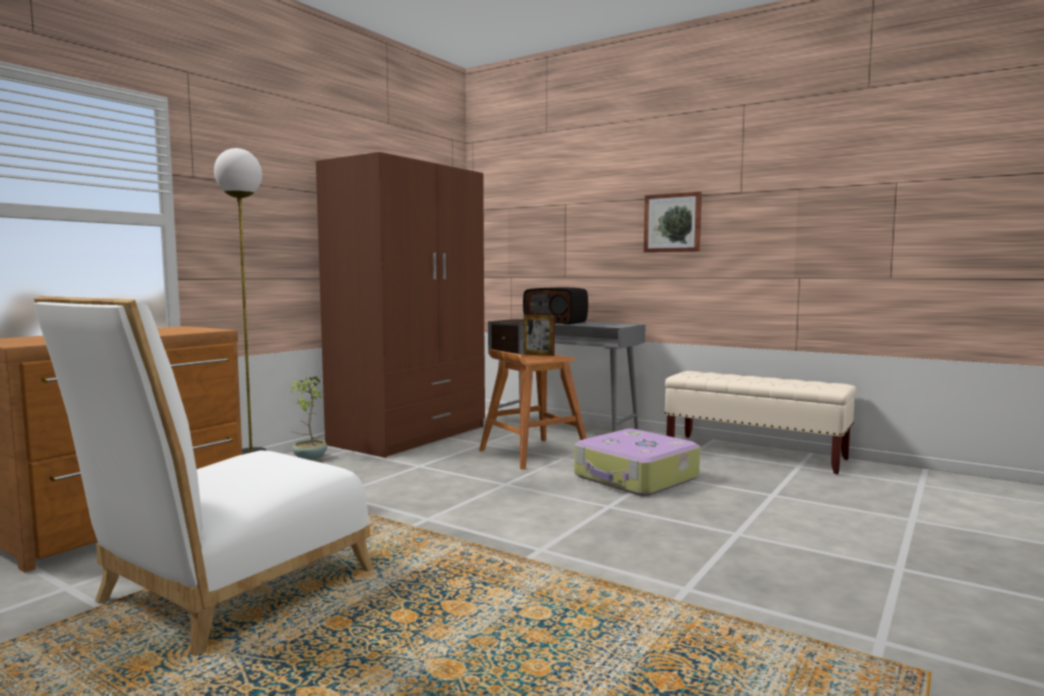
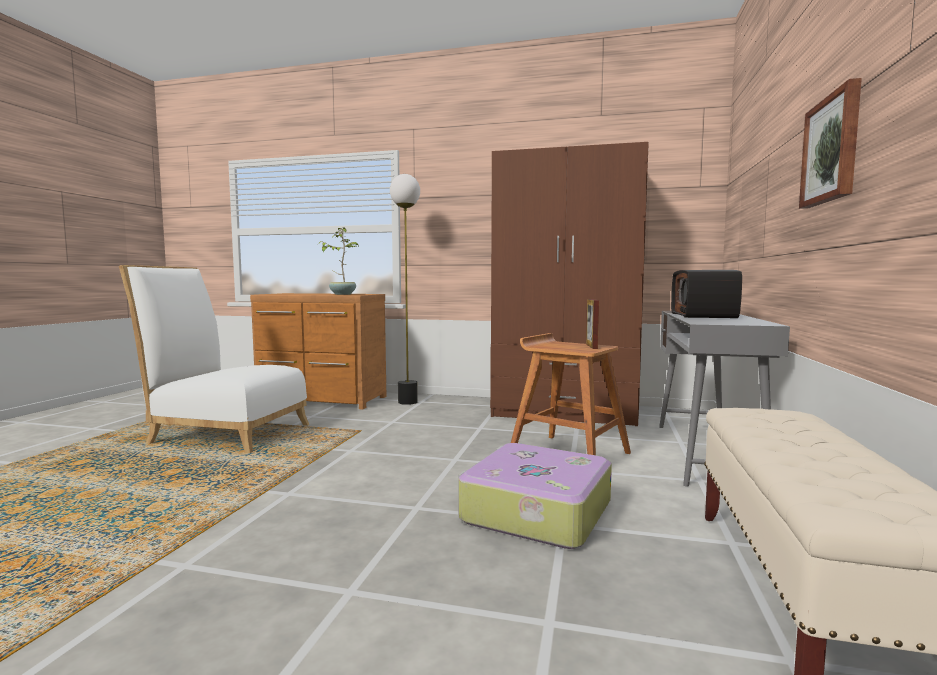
camera: 70 degrees right, 0 degrees up
potted plant [291,377,327,461] -> potted plant moved to [318,227,359,295]

